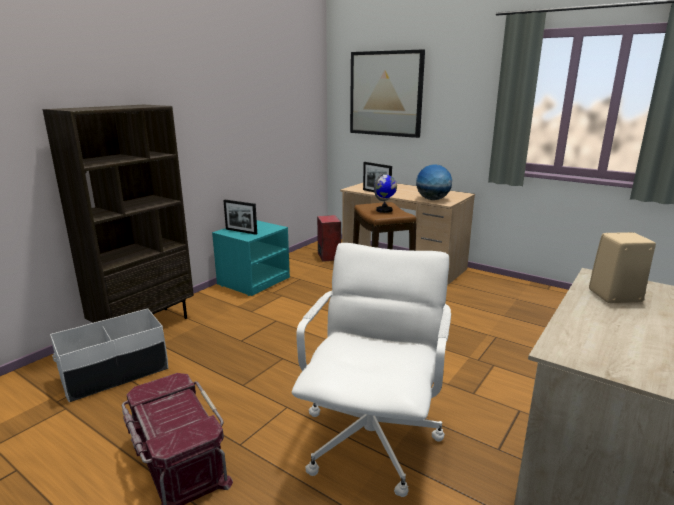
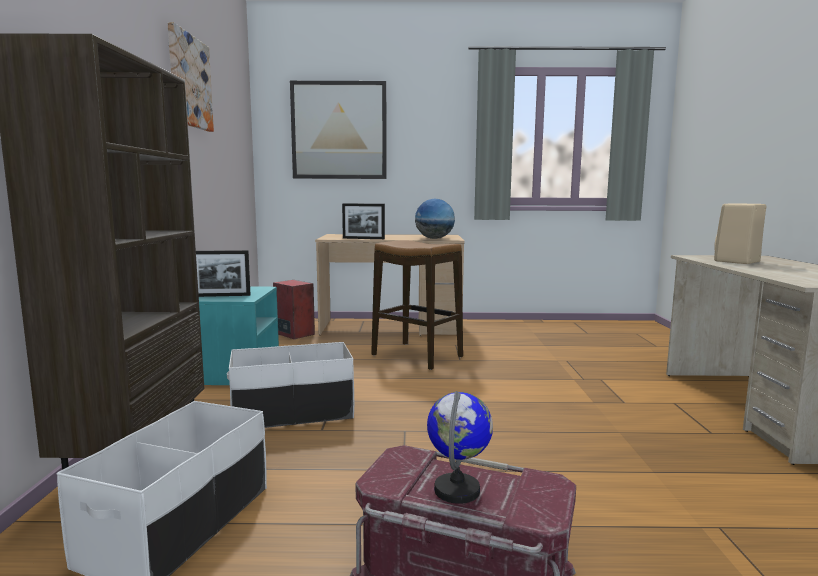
camera: 35 degrees left, 10 degrees down
white office chair [292,243,451,497] -> none
globe [374,173,397,213] -> globe moved to [427,391,493,504]
none -> picture [167,22,214,132]
none -> white storage box [227,342,354,428]

